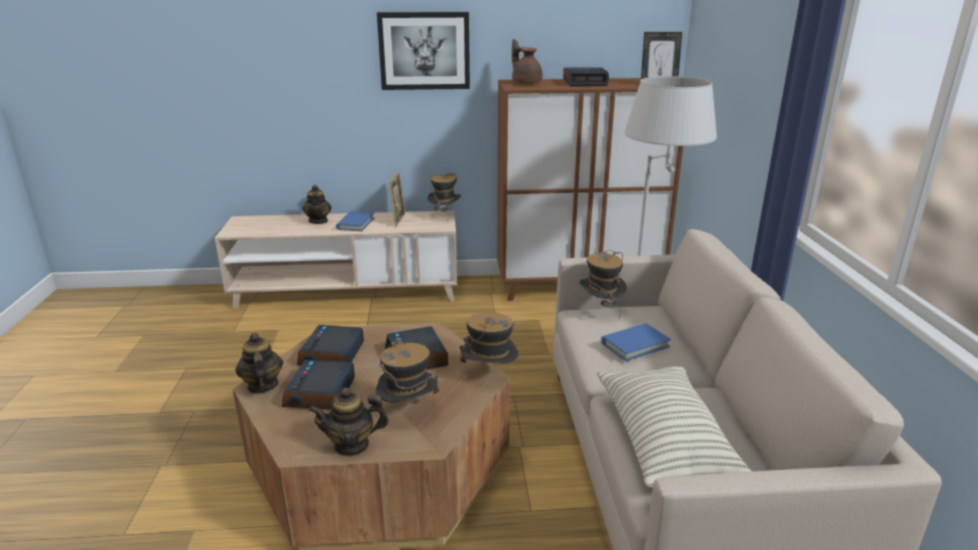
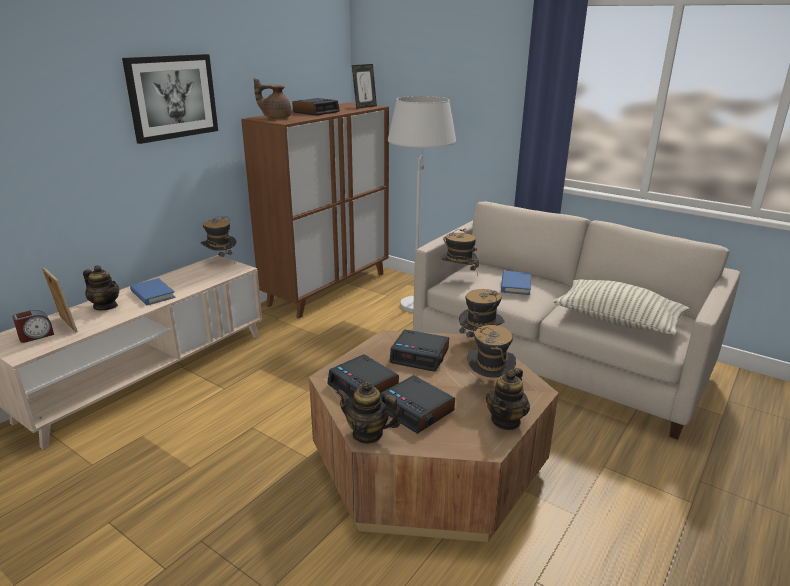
camera: 50 degrees left, 0 degrees up
picture frame [389,172,405,226] -> picture frame moved to [42,267,78,332]
none -> alarm clock [12,310,54,343]

